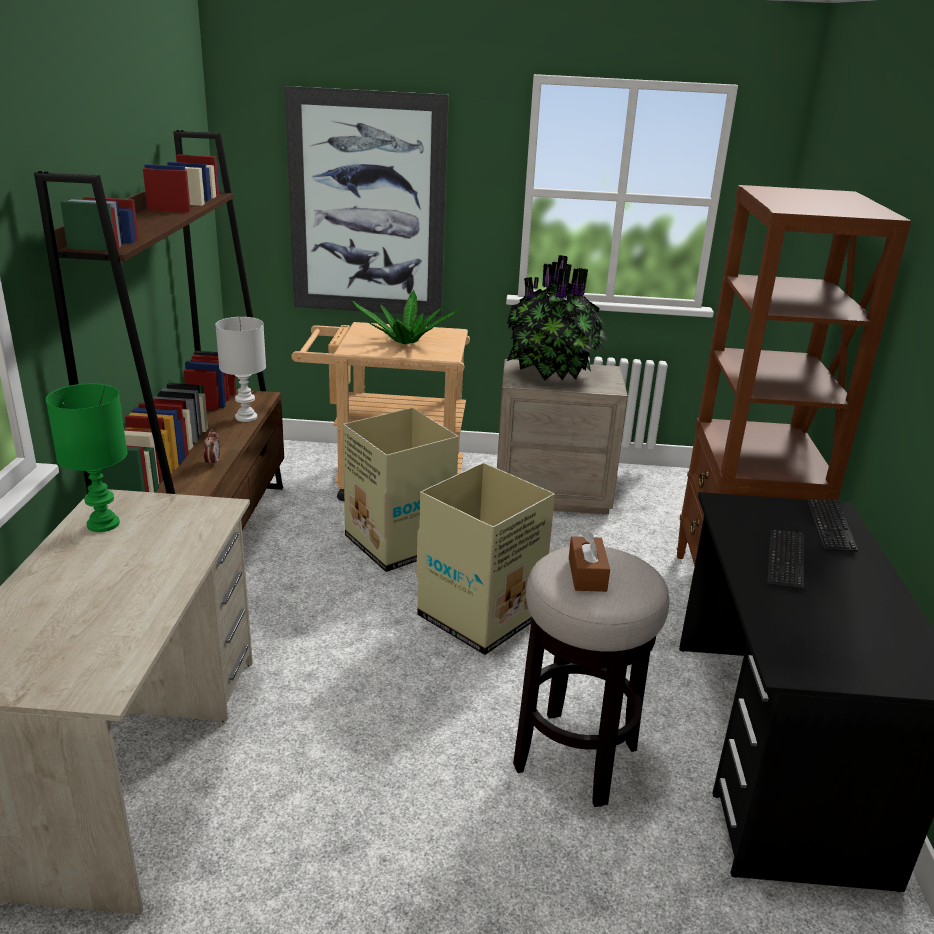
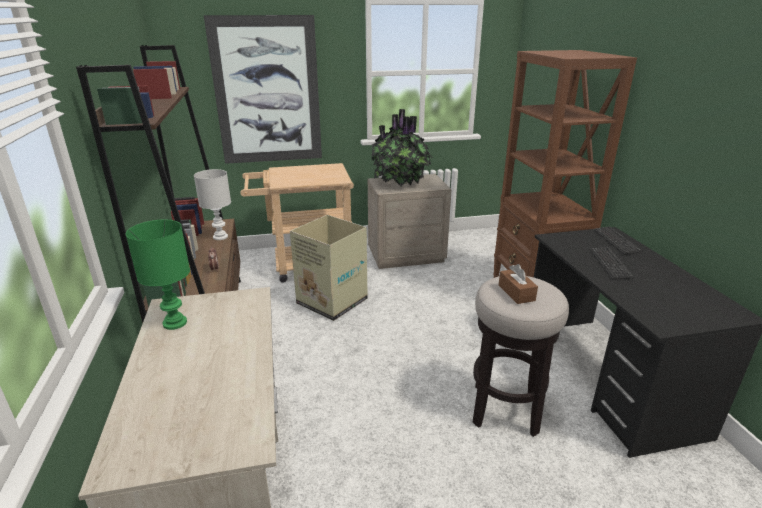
camera: 15 degrees left, 0 degrees up
potted plant [352,290,461,344] -> none
cardboard box [416,463,555,655] -> none

